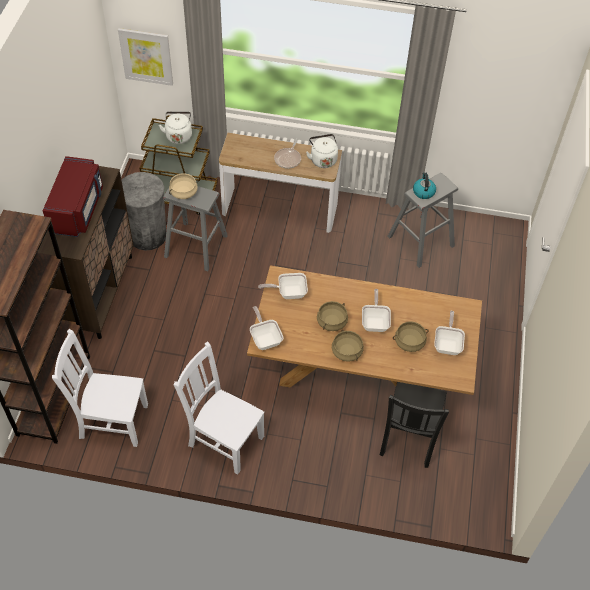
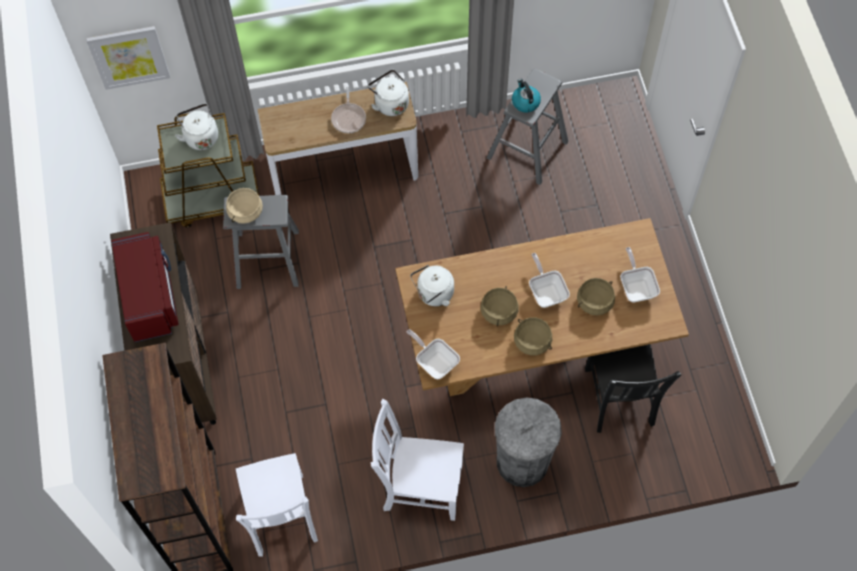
camera: 20 degrees left, 10 degrees up
white chair [52,329,148,447] -> white chair turned 90 degrees counterclockwise [236,453,318,557]
grey trash can [122,172,166,251] -> grey trash can moved to [495,397,562,487]
frying pan [258,273,308,299] -> white kettle [410,265,454,306]

